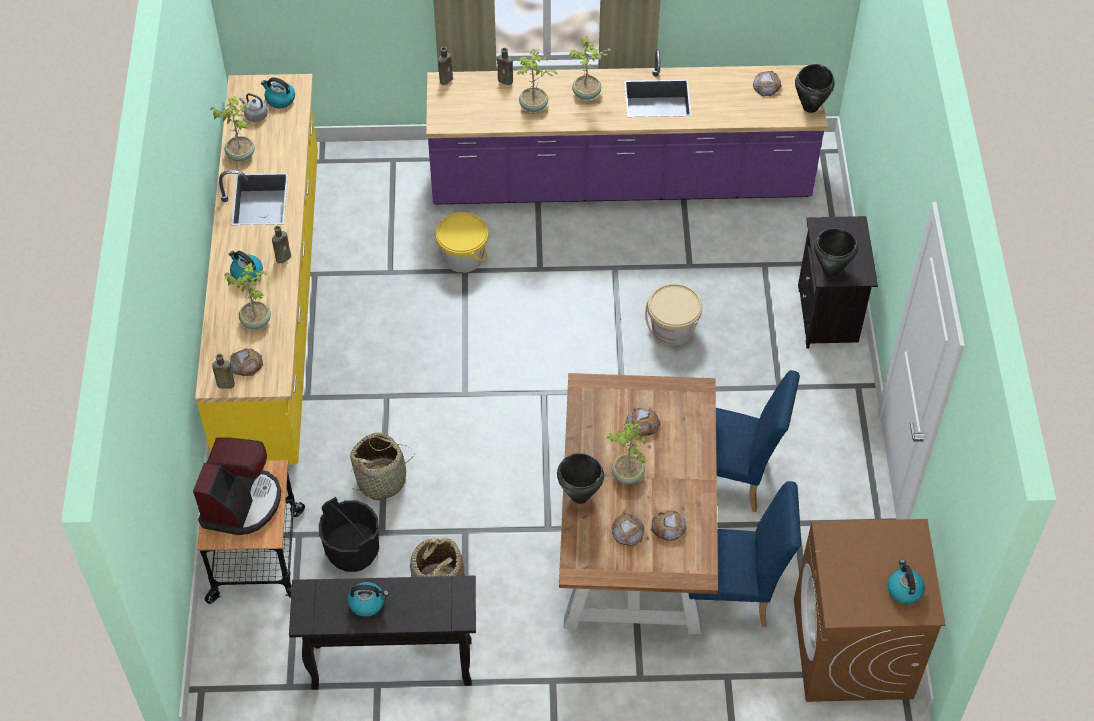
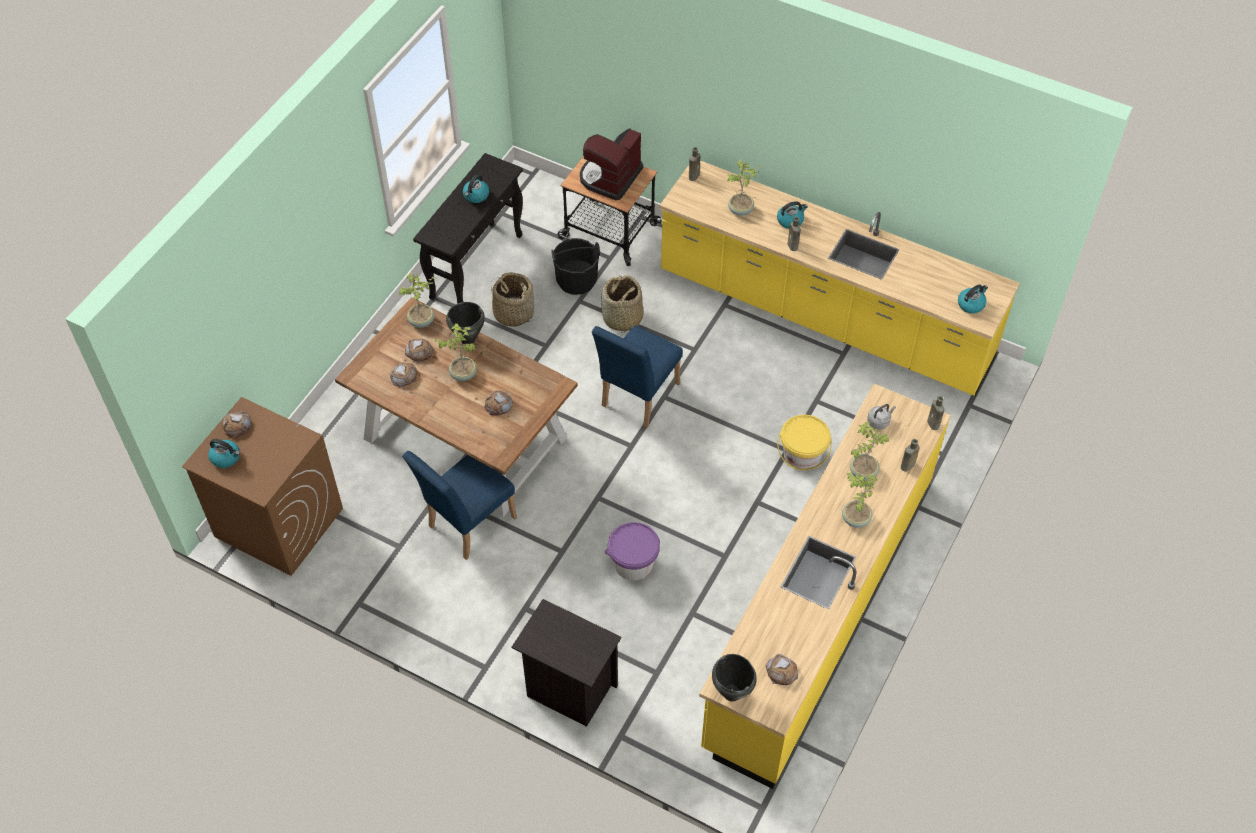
camera: 120 degrees right, 0 degrees up
coffee machine [193,437,281,535] -> coffee machine turned 75 degrees clockwise [580,128,643,200]
potted plant [210,96,255,162] -> potted plant moved to [399,272,435,328]
bread [230,348,263,376] -> bread moved to [222,411,251,438]
grey kettle [239,93,268,122] -> grey kettle moved to [867,404,896,430]
purple counter [426,49,827,205] -> yellow counter [699,384,951,789]
beige bucket [645,284,702,346] -> purple bucket [605,522,660,581]
blue chair [689,481,801,627] -> blue chair moved to [592,326,683,428]
black cooking pot [814,228,858,277] -> none

